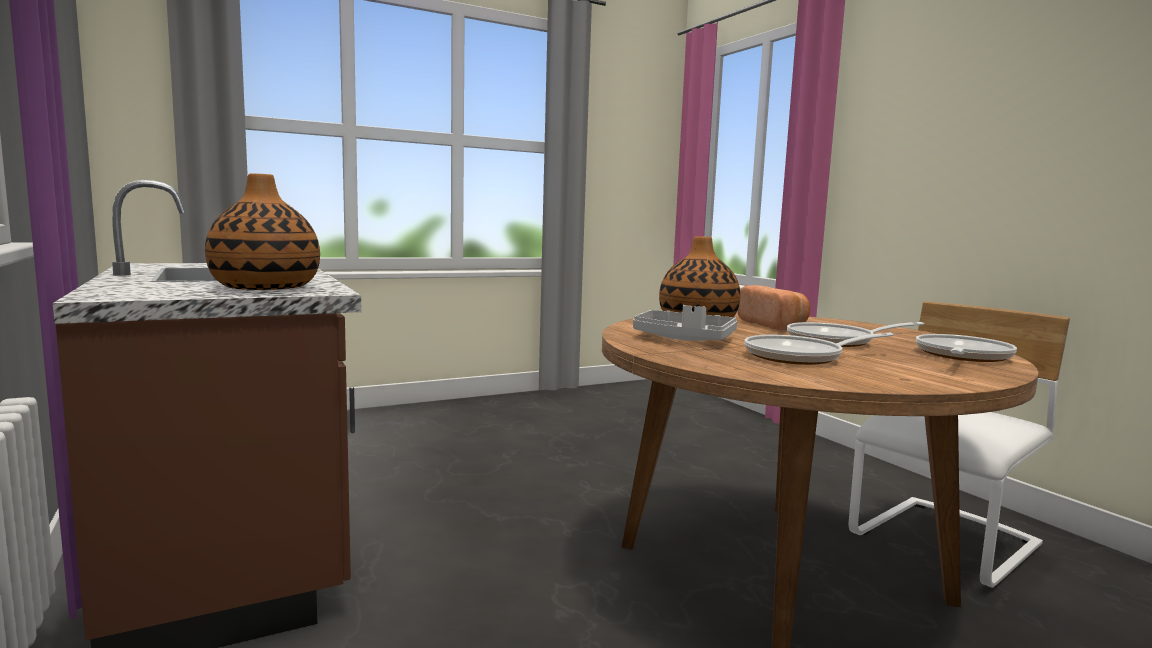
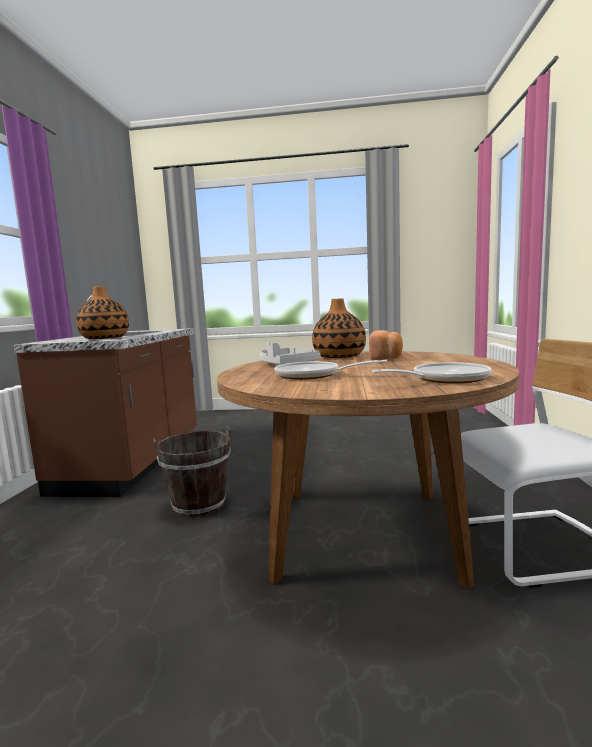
camera: 35 degrees right, 0 degrees up
frying pan [787,322,924,347] -> none
none -> brown bucket [153,426,231,517]

